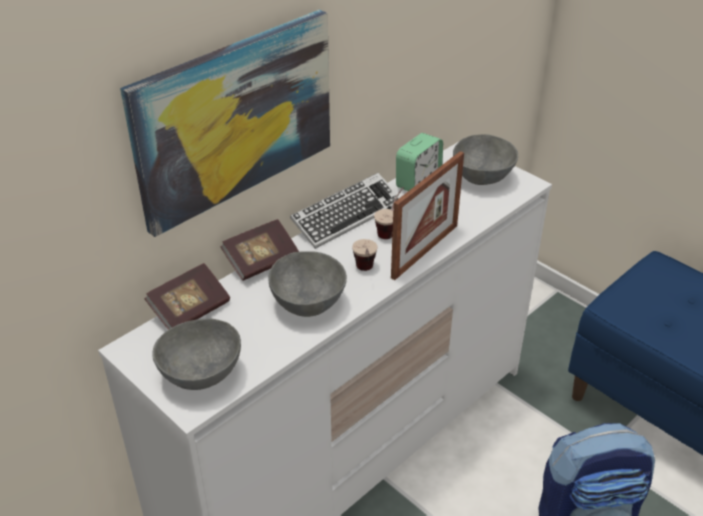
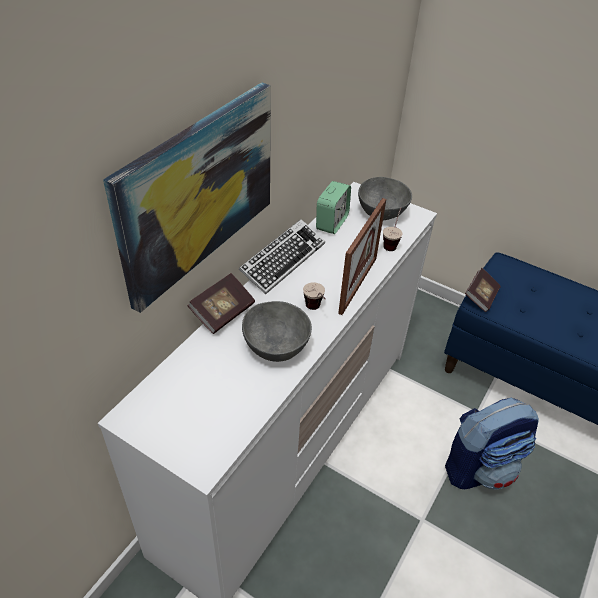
camera: 15 degrees left, 5 degrees up
book [145,263,230,330] -> book moved to [465,268,501,312]
grey bowl [152,318,241,390] -> none
cup [374,187,404,239] -> cup moved to [383,208,403,251]

